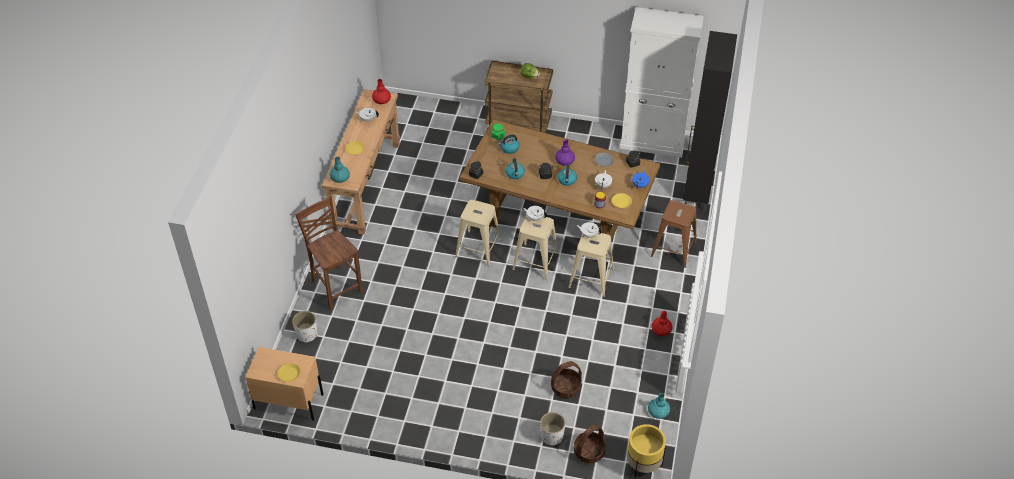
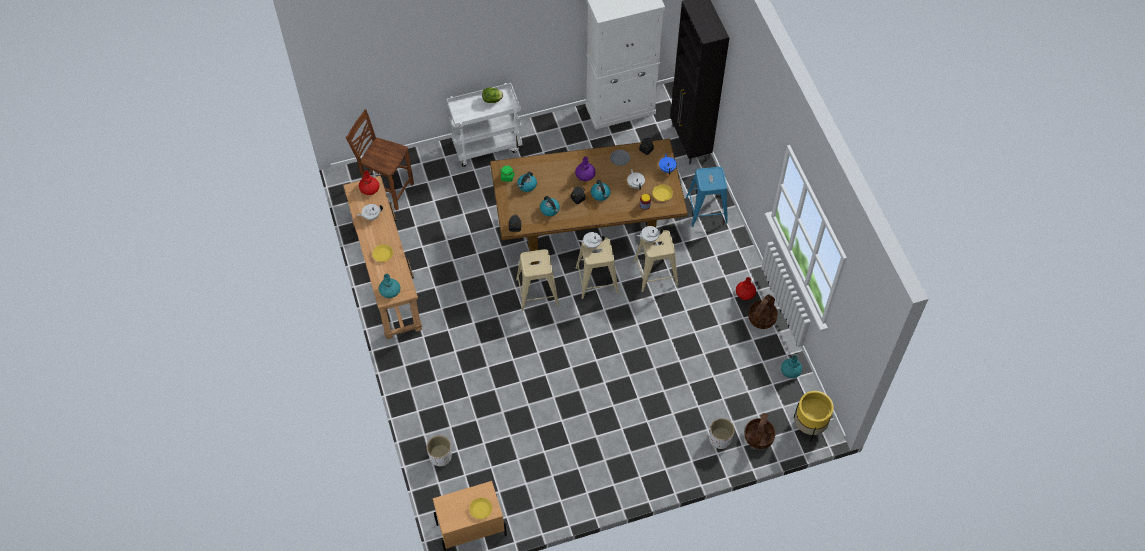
camera: 30 degrees left, 10 degrees up
brown chair [295,196,363,309] -> brown chair moved to [346,109,414,210]
brown cart [484,60,553,133] -> white cart [446,83,522,167]
basket [551,361,582,398] -> basket moved to [748,294,778,329]
brown stool [651,200,697,268] -> blue stool [686,167,728,227]

